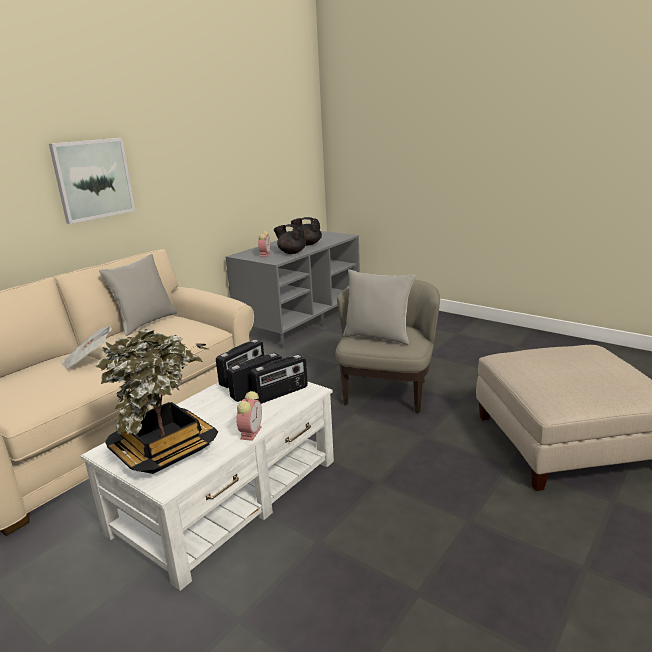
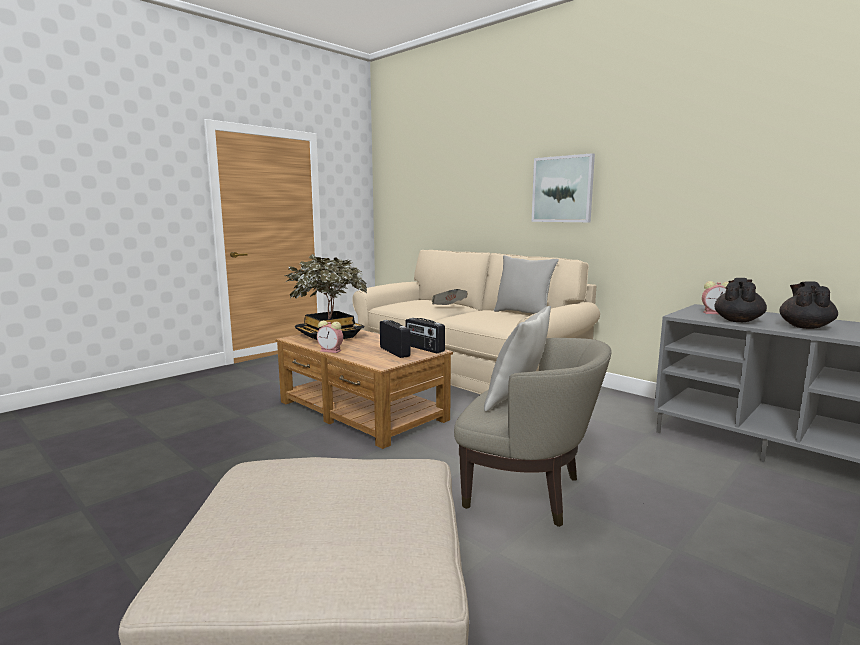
camera: 95 degrees right, 10 degrees down
white coffee table [81,382,334,591] -> brown coffee table [275,330,453,449]
radio [250,354,308,404] -> none

